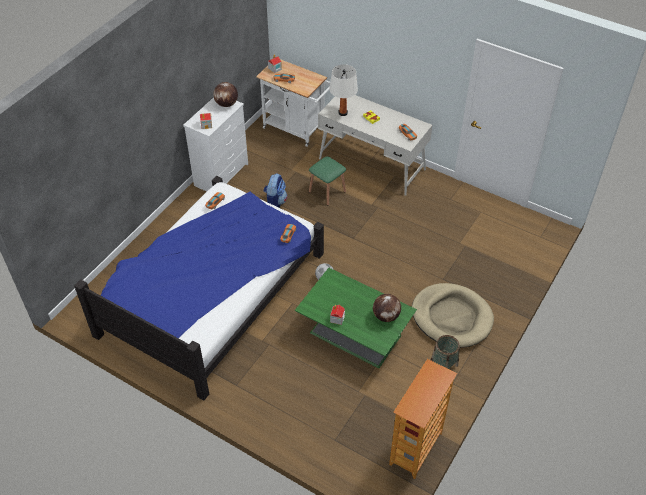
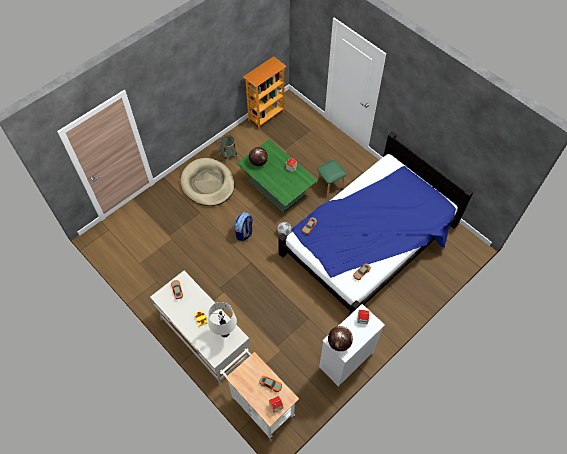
camera: 165 degrees left, 10 degrees up
backpack [263,173,287,207] -> backpack moved to [234,212,253,241]
green stool [309,156,346,205] -> green stool moved to [316,160,346,198]

